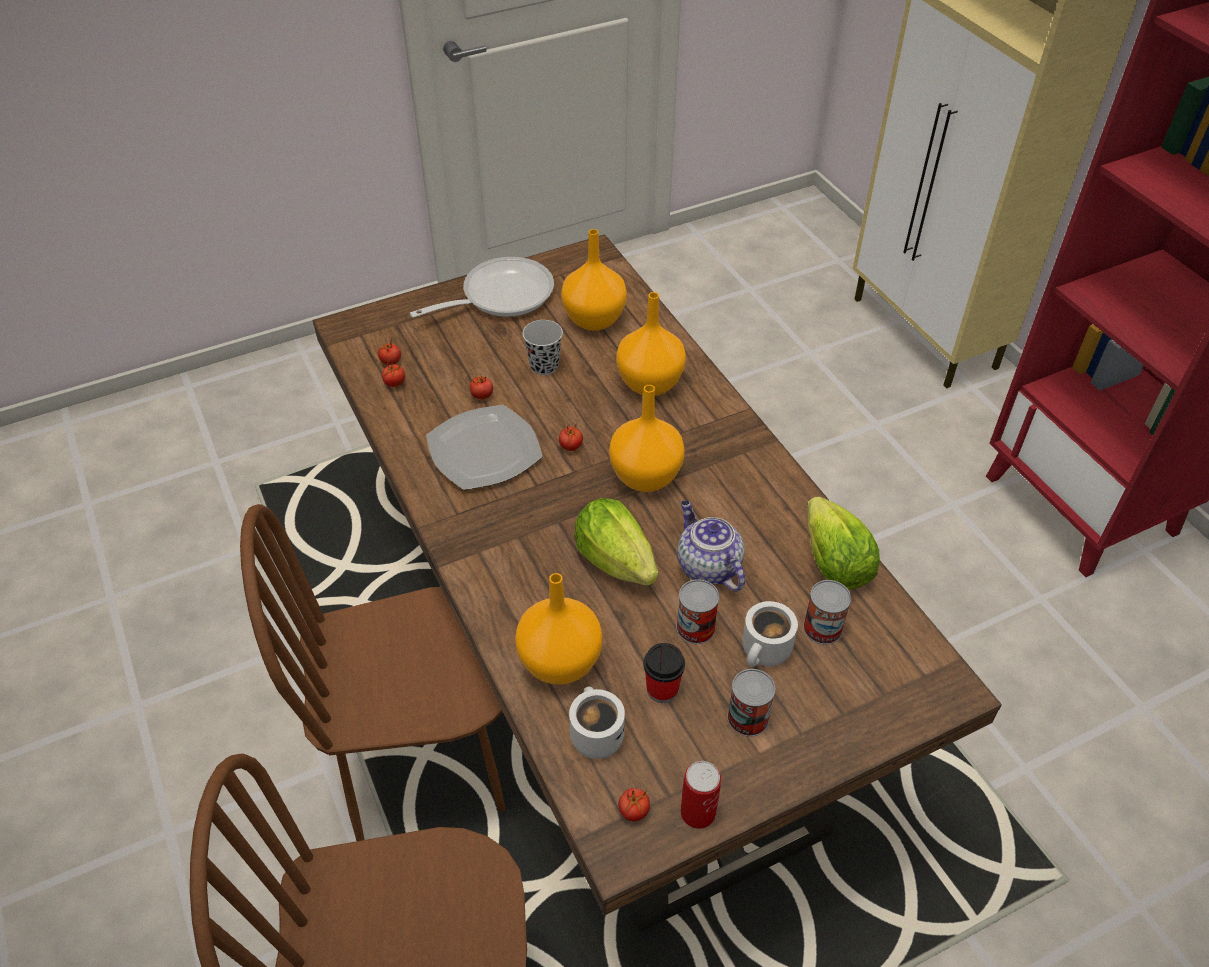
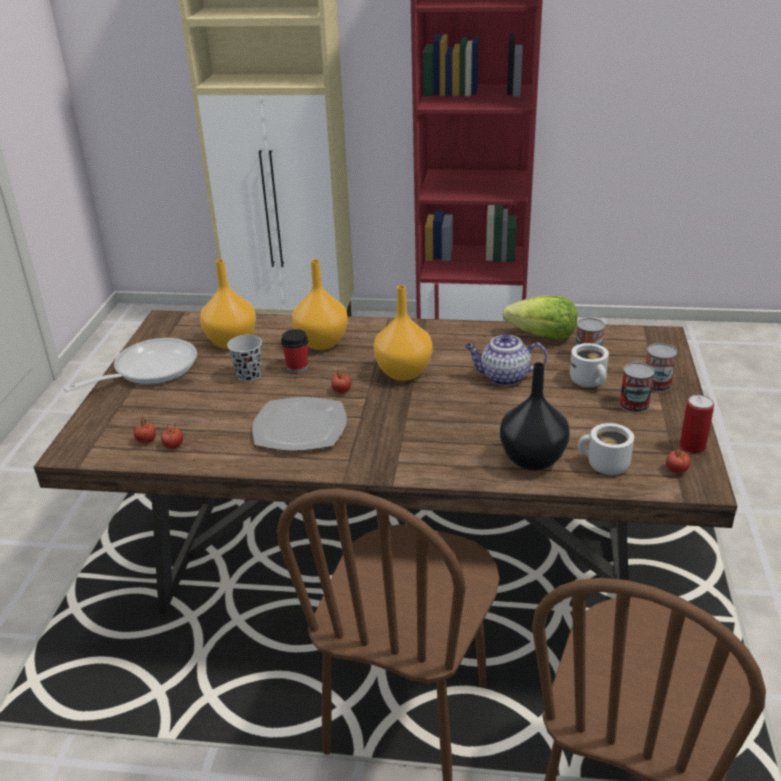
camera: 55 degrees left, 15 degrees down
frying pan [410,257,554,318] -> frying pan turned 45 degrees clockwise [63,338,197,392]
tomato [470,375,493,399] -> none
orange vase [515,573,603,685] -> black vase [500,362,570,471]
lettuce [574,498,658,586] -> none
cup [643,643,685,703] -> cup moved to [281,329,308,373]
can [676,579,719,644] -> can moved to [646,343,677,392]

